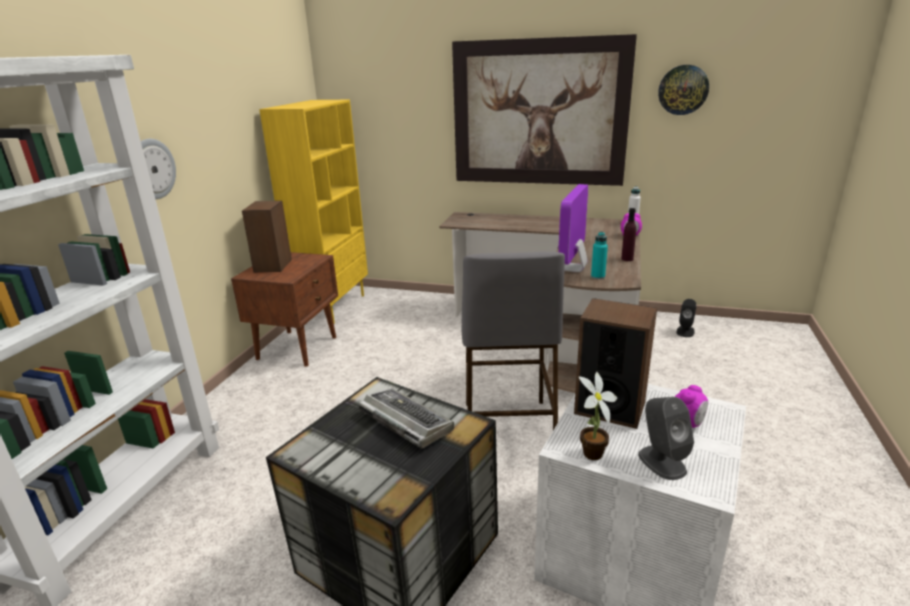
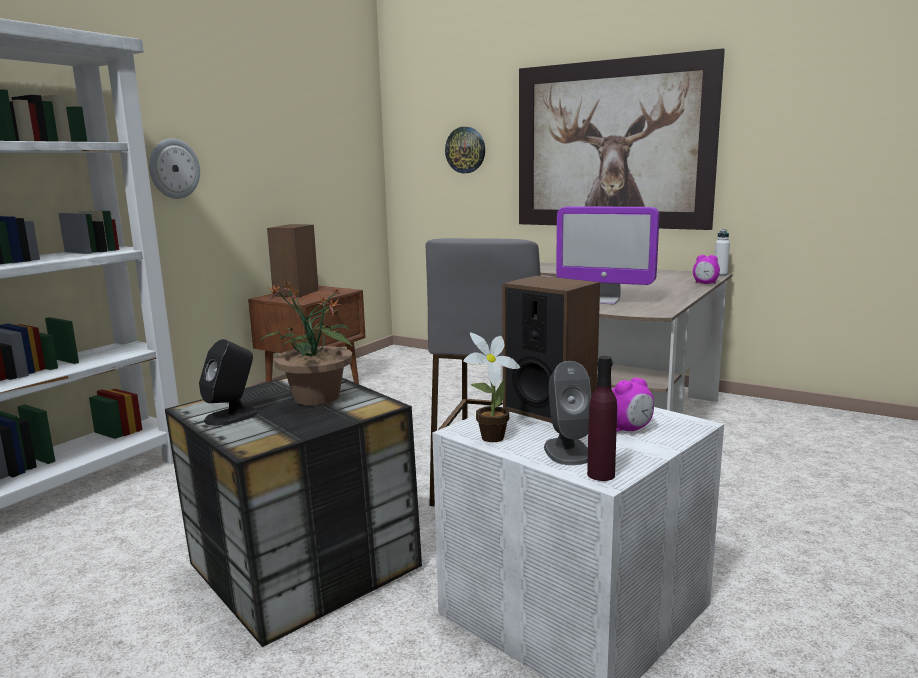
camera: 15 degrees right, 10 degrees down
yellow bookcase [259,100,368,324] -> none
keyboard [359,388,454,449] -> potted plant [260,281,353,405]
monitor [558,184,588,272] -> monitor turned 105 degrees counterclockwise [556,207,659,304]
turquoise bottle [591,232,608,279] -> none
purple bottle [621,208,636,261] -> purple bottle moved to [587,356,617,481]
wall clock [658,65,709,115] -> wall clock moved to [445,127,485,173]
black speaker [676,299,696,337] -> black speaker moved to [199,339,258,426]

